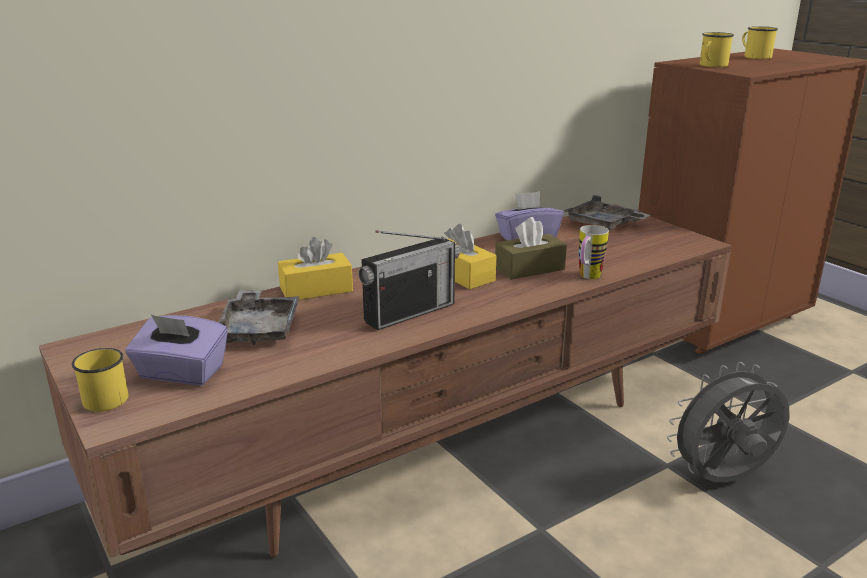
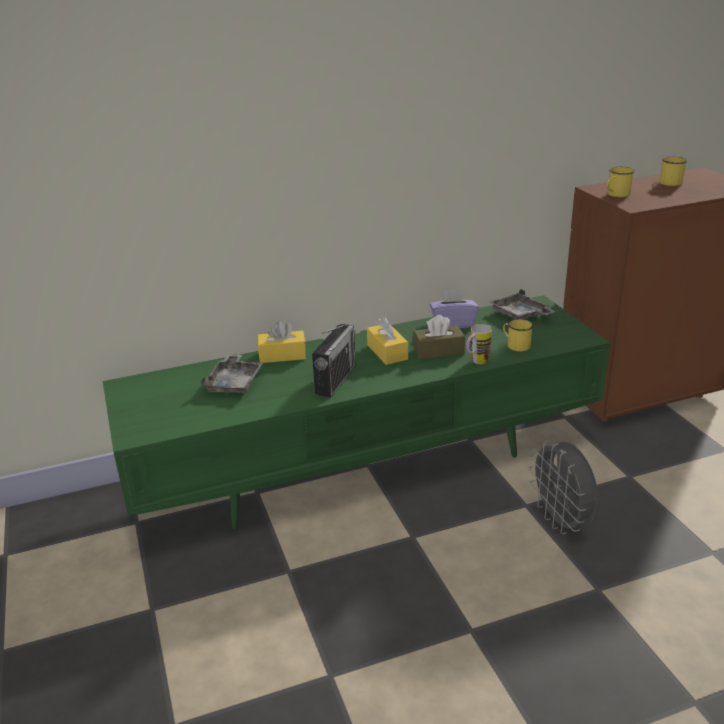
camera: 15 degrees right, 5 degrees up
brown tv stand [39,204,732,559] -> green tv stand [103,295,610,530]
yellow mug [72,348,128,412] -> yellow mug moved to [503,319,533,352]
purple tissue box [125,315,228,385] -> none
radio [358,230,460,330] -> radio turned 45 degrees counterclockwise [312,324,356,397]
grey fan [667,362,790,482] -> grey fan turned 105 degrees counterclockwise [528,440,599,534]

